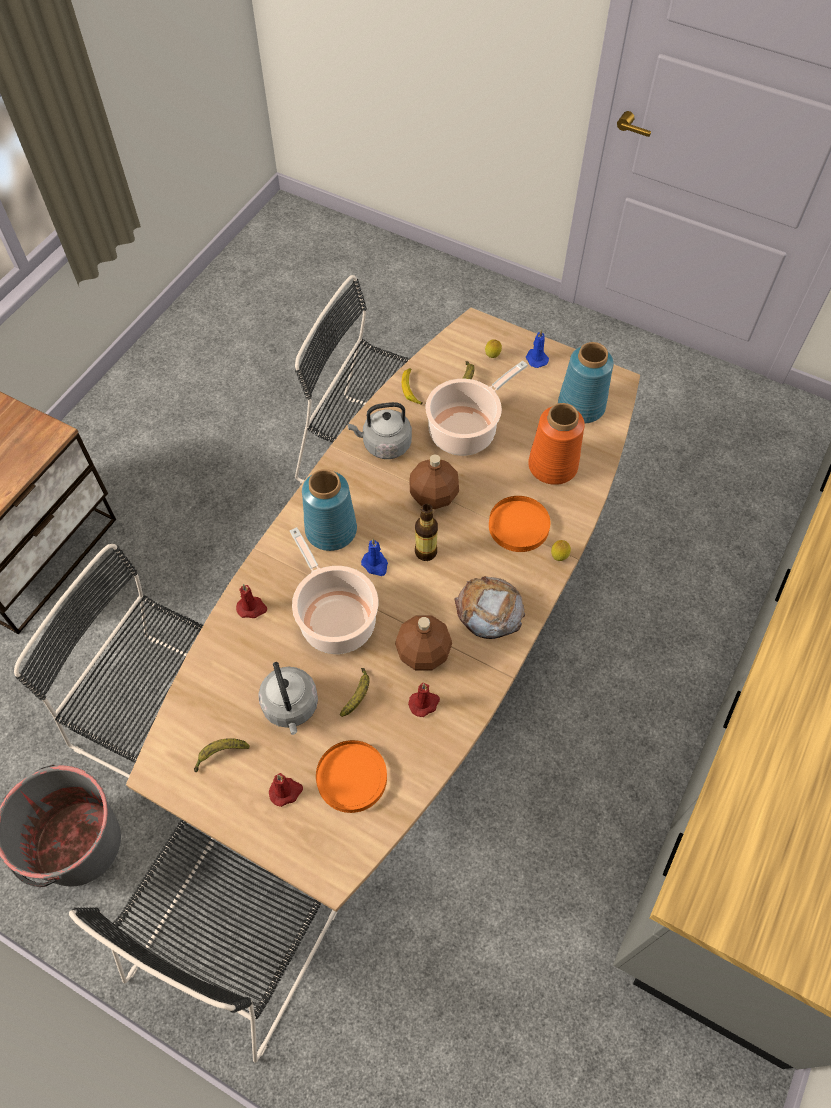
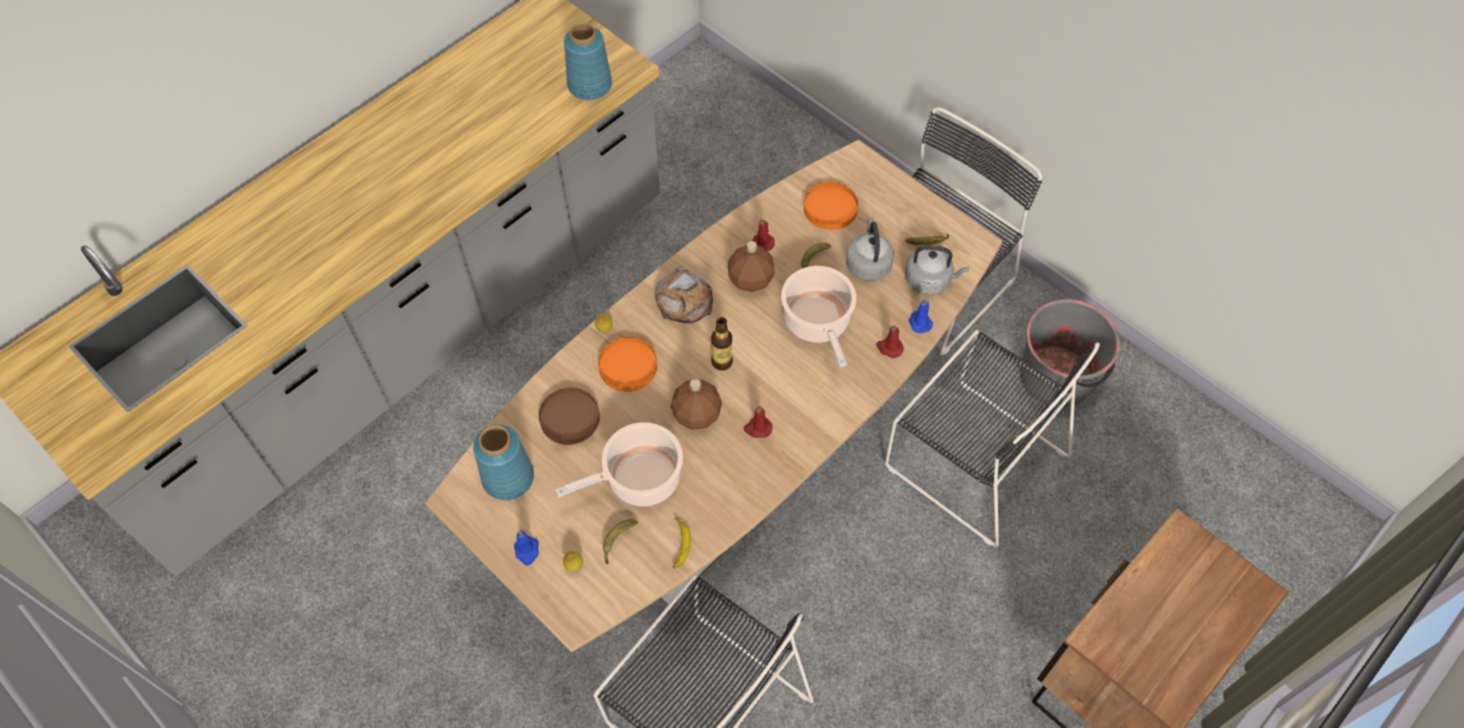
camera: 165 degrees left, 0 degrees up
red candle [269,773,303,807] -> red candle moved to [743,406,772,438]
blue vase [302,469,357,551] -> blue vase moved to [564,22,612,100]
grey kettle [347,402,412,459] -> grey kettle moved to [905,245,969,295]
blue candle [361,539,388,576] -> blue candle moved to [909,299,933,333]
orange vase [528,403,585,485] -> brown plate [539,388,600,445]

